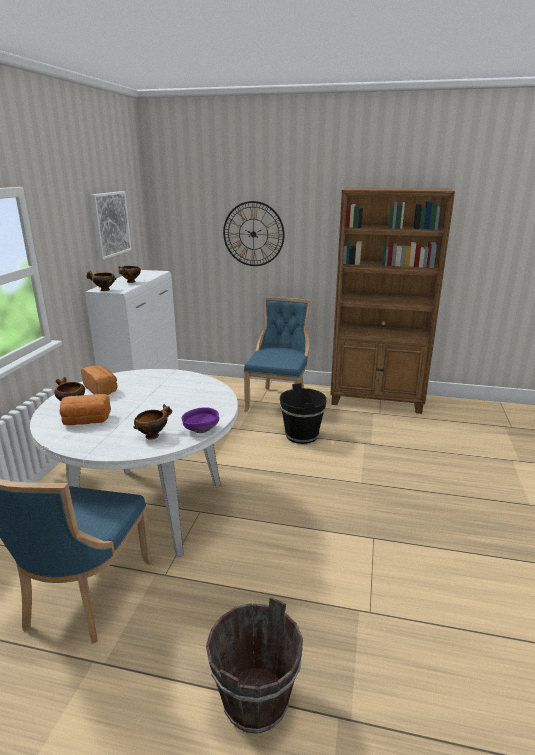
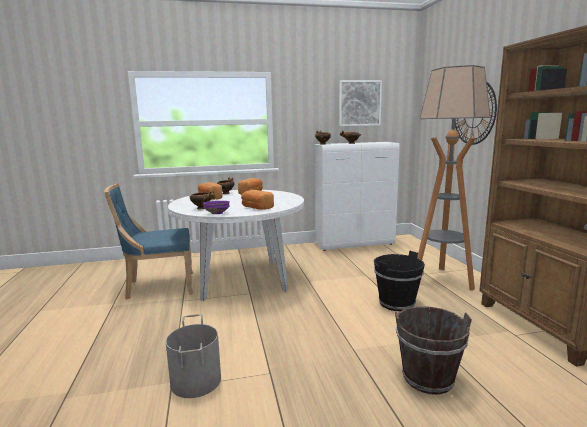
camera: 65 degrees right, 10 degrees down
brown bucket [206,597,303,734] -> brown bucket moved to [395,306,472,395]
blue chair [244,297,311,412] -> floor lamp [417,65,490,291]
none -> grey bucket [166,314,221,398]
none -> bread [241,190,274,210]

